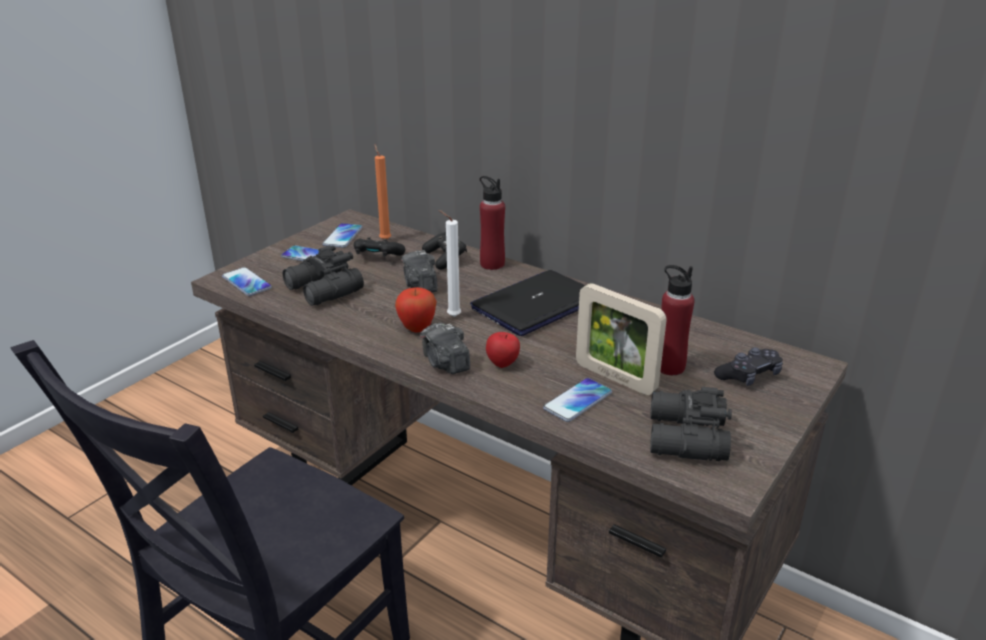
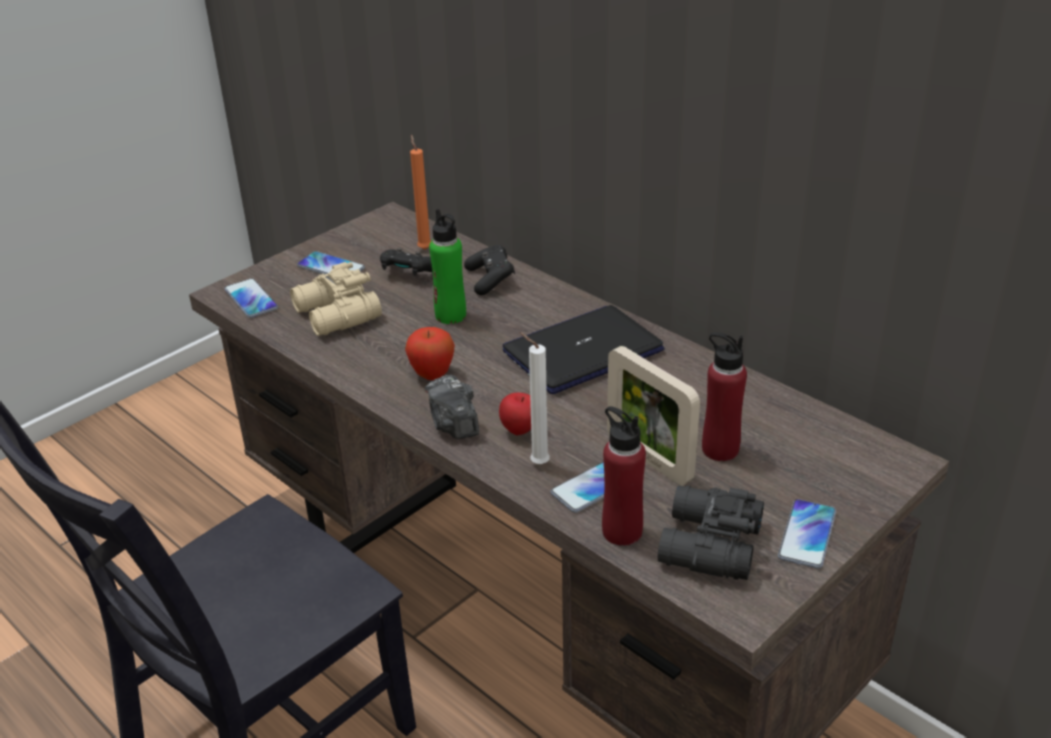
camera: 10 degrees right, 5 degrees up
black binoculars [283,246,364,306] -> beige binoculars [290,262,382,336]
phone [322,223,363,248] -> phone moved to [778,499,836,569]
camera [401,250,438,292] -> green bottle [429,209,466,324]
white candle [439,210,461,317] -> white candle moved to [520,332,550,464]
red bottle [480,176,505,270] -> red bottle moved to [602,406,646,546]
black game controller [714,347,783,386] -> none

